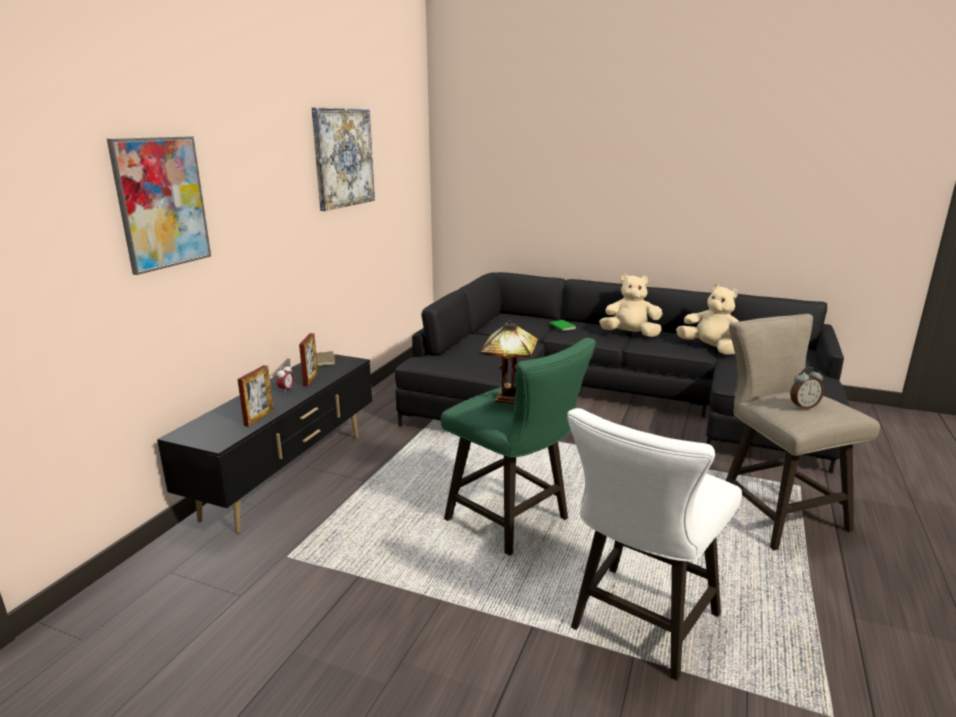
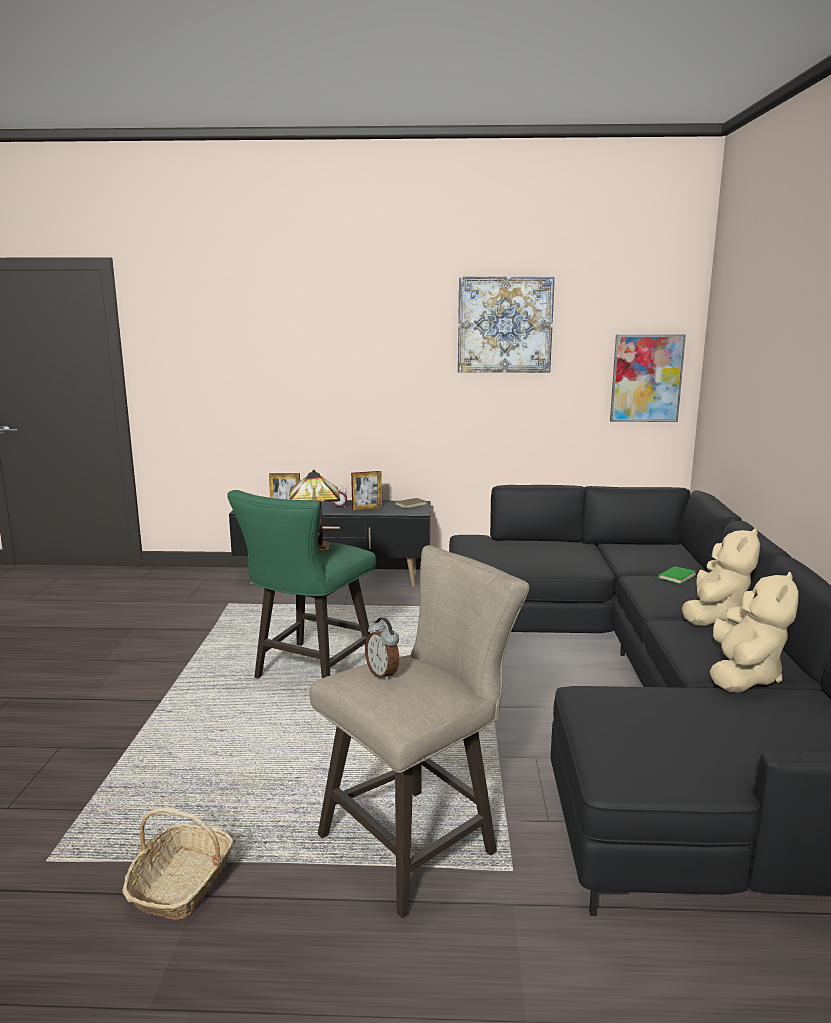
camera: 70 degrees right, 5 degrees down
picture [107,136,211,275] -> picture moved to [610,334,686,422]
white stool [567,408,742,680] -> none
beige plush toy [599,274,662,337] -> beige plush toy turned 45 degrees clockwise [682,528,760,626]
none -> basket [123,807,233,920]

